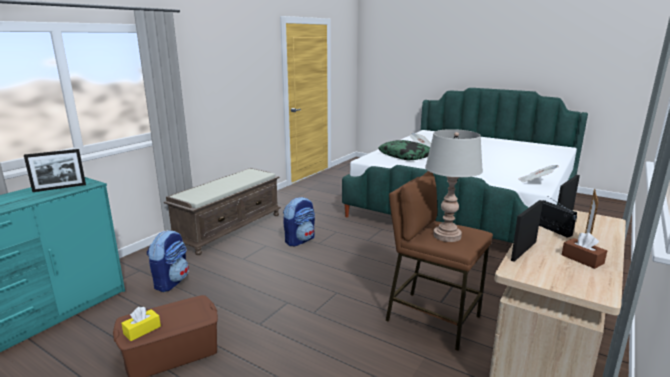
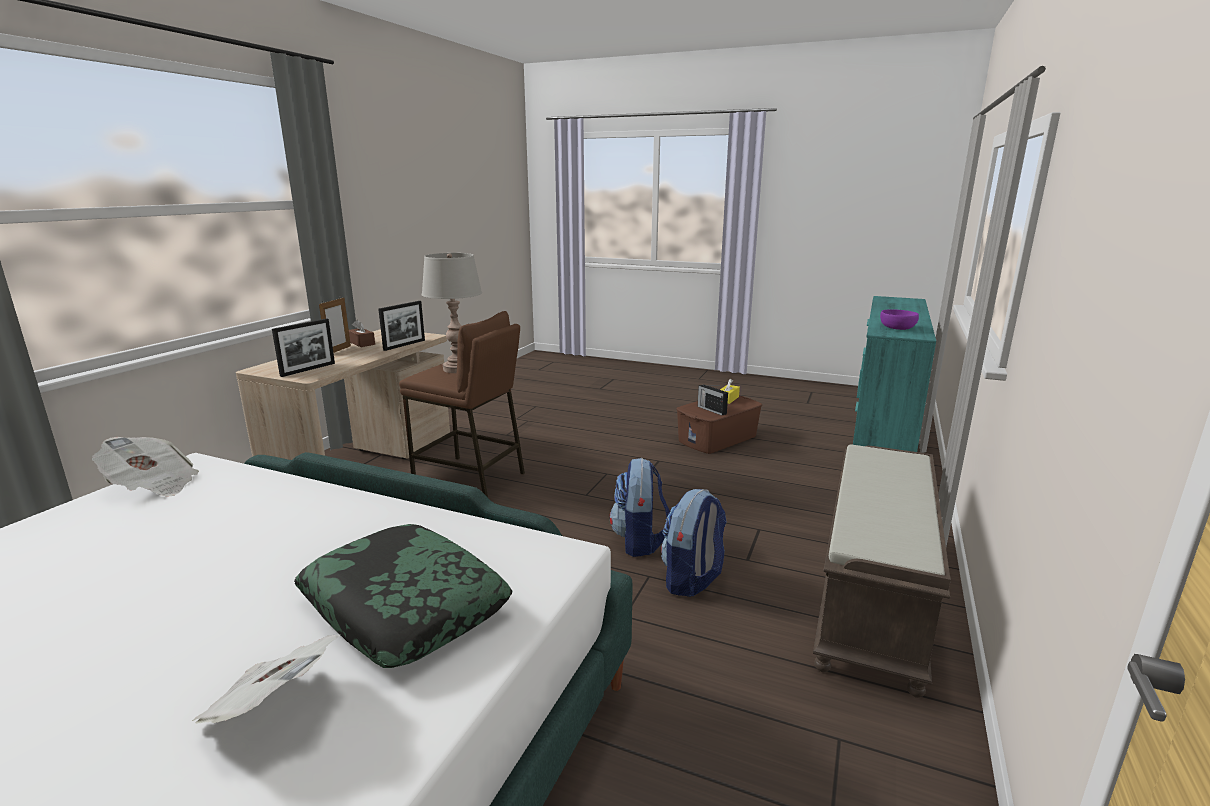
camera: 170 degrees right, 0 degrees up
picture frame [24,149,86,192] -> purple bowl [880,309,919,330]
backpack [147,230,189,292] -> backpack moved to [610,458,670,557]
radio [539,197,577,238] -> radio moved to [698,384,728,415]

